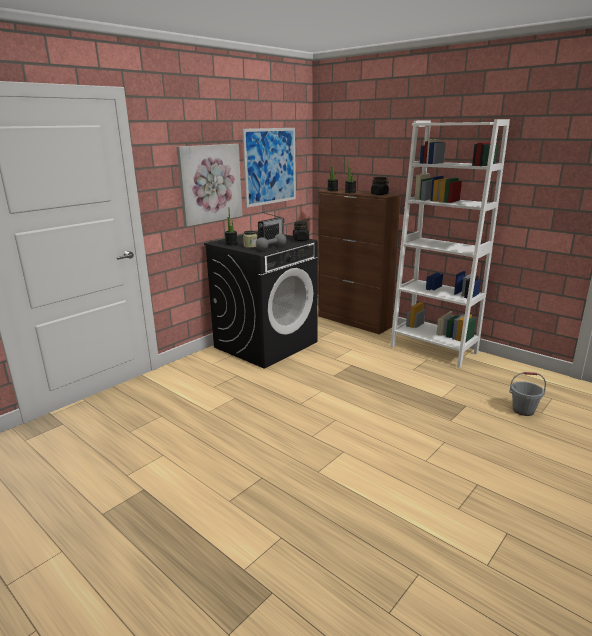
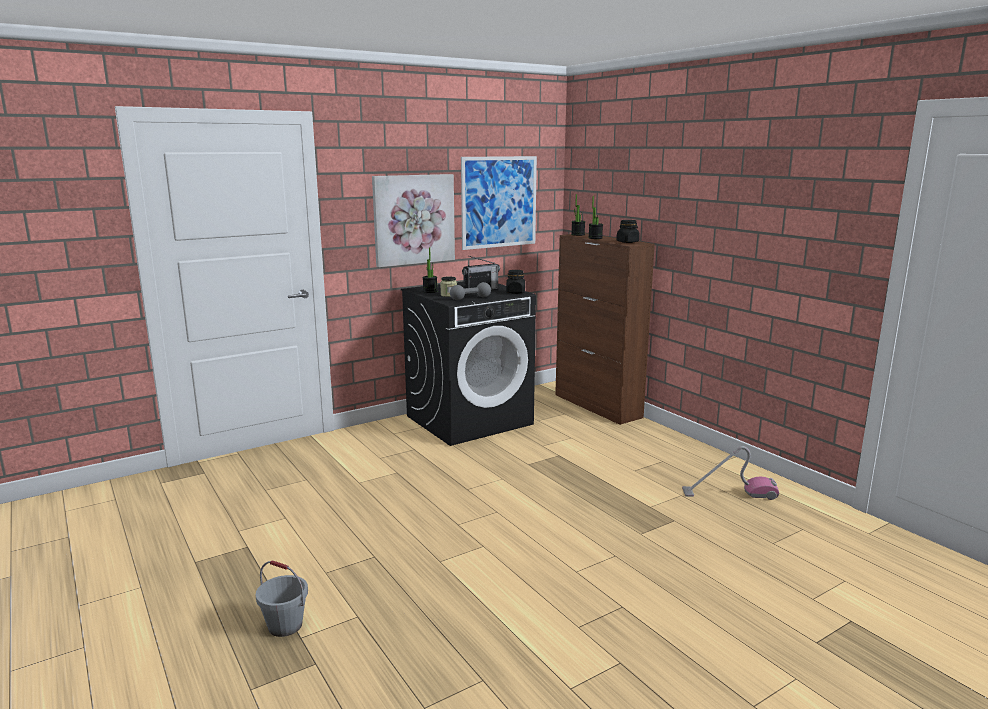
camera: 15 degrees right, 5 degrees down
white bookcase [390,119,510,368] -> none
grey bucket [509,372,546,416] -> grey bucket moved to [256,560,308,637]
none -> vacuum cleaner [682,446,779,500]

